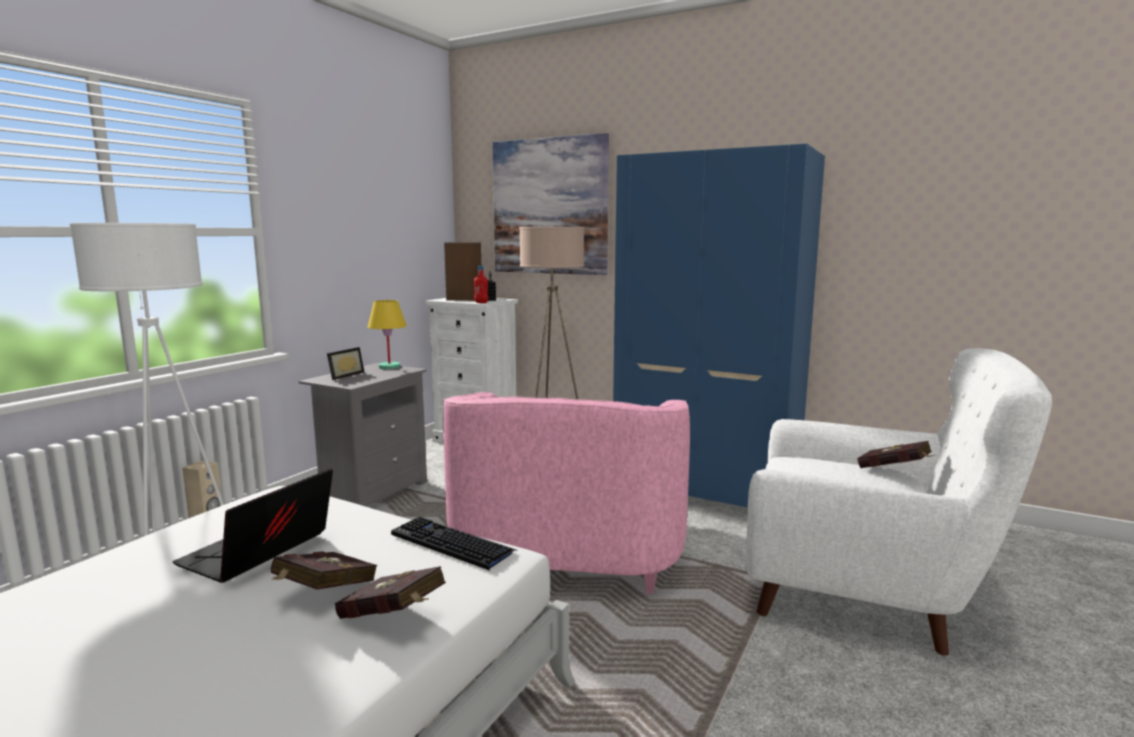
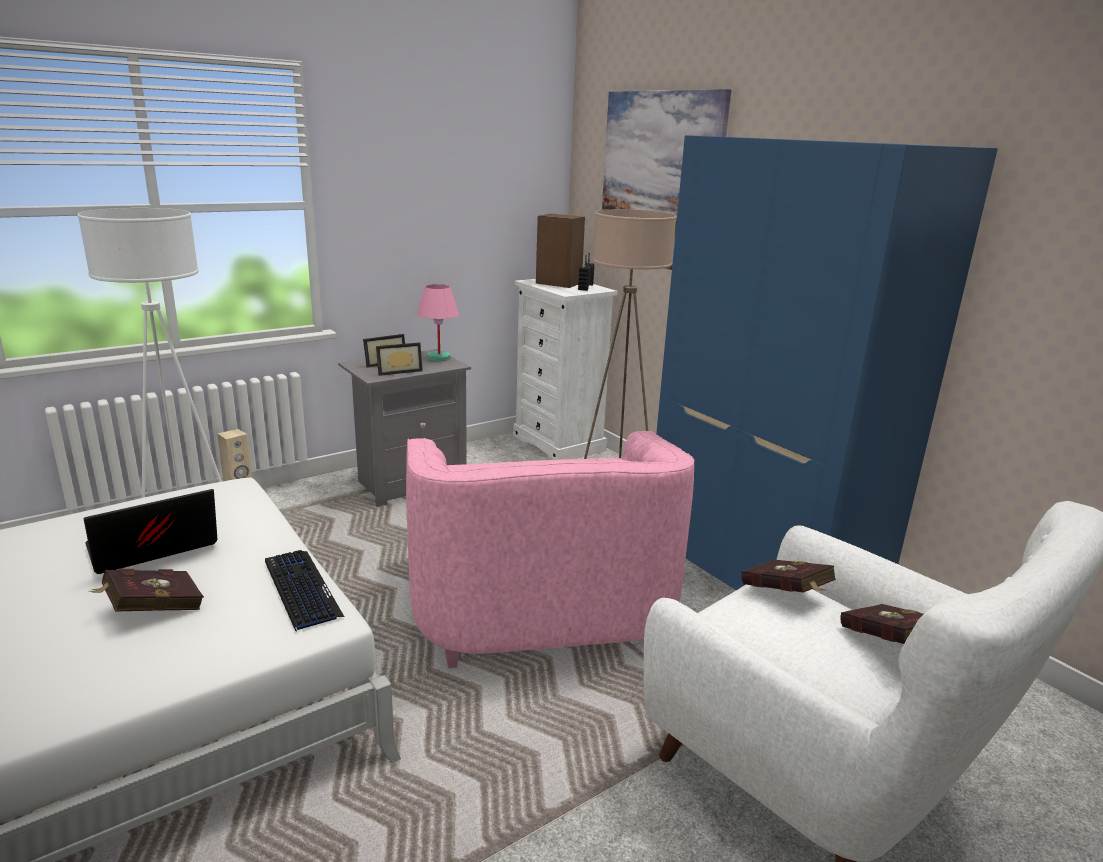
camera: 25 degrees right, 10 degrees up
red book [335,566,446,619] -> red book moved to [741,560,836,593]
yellow table lamp [368,300,407,369] -> pink table lamp [417,284,459,361]
pink armchair [443,392,690,594] -> pink armchair turned 45 degrees counterclockwise [406,431,695,668]
red bottle [474,266,488,303] -> none
none -> picture frame [376,342,423,376]

